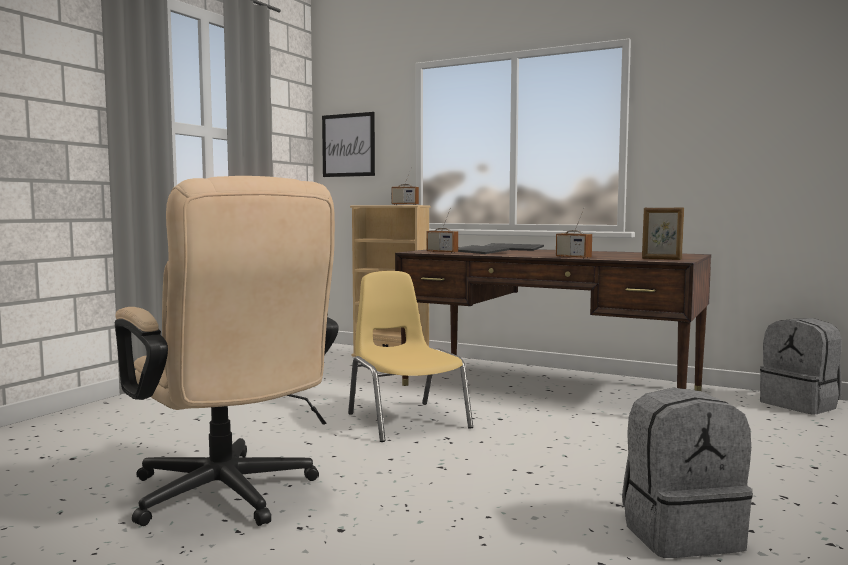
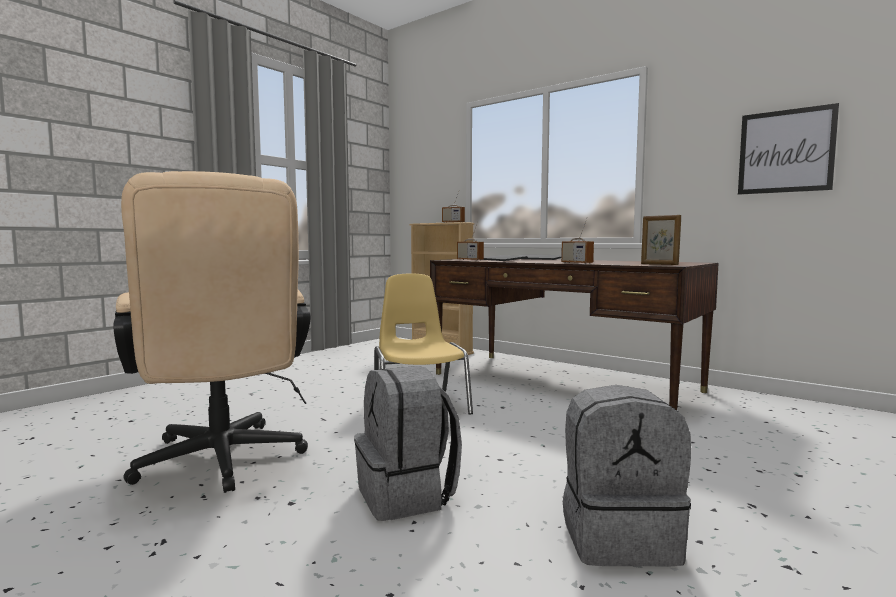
camera: 10 degrees right, 0 degrees up
picture [322,112,375,177] -> picture moved to [738,103,839,195]
grey backpack [760,318,842,414] -> grey backpack moved to [354,366,462,521]

